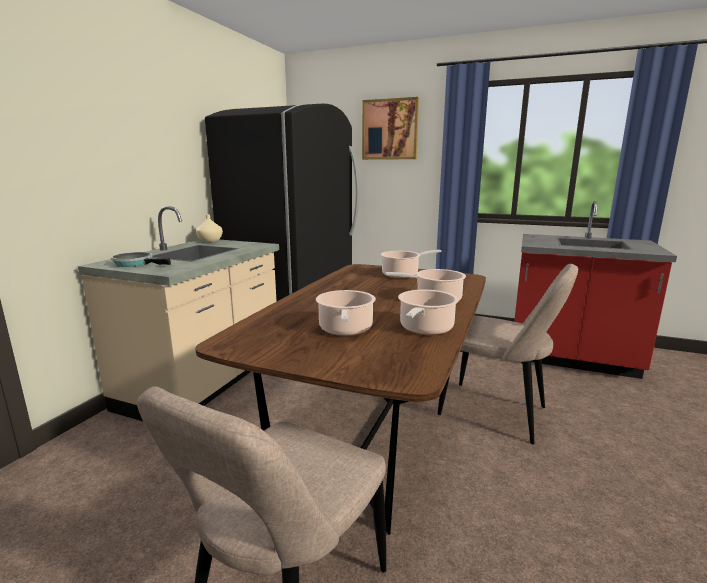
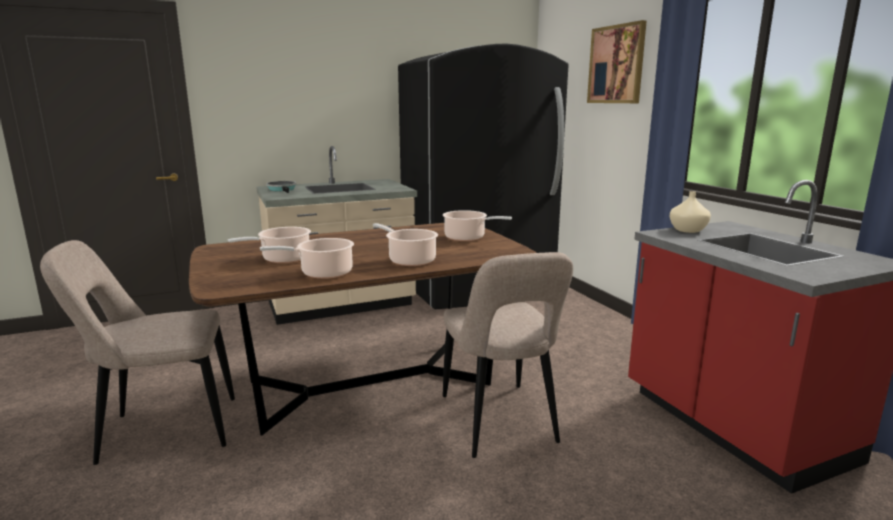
camera: 45 degrees right, 0 degrees up
beige vase [196,215,223,242] -> beige vase moved to [670,191,711,233]

